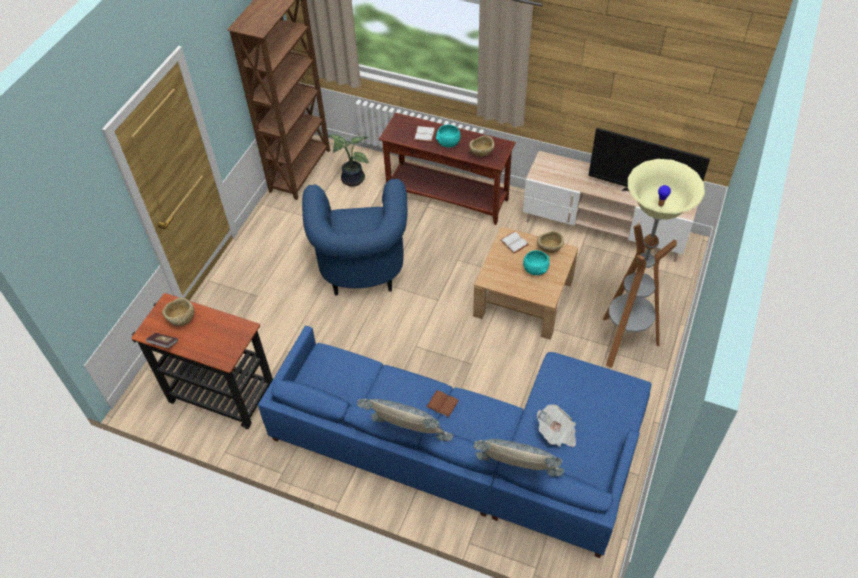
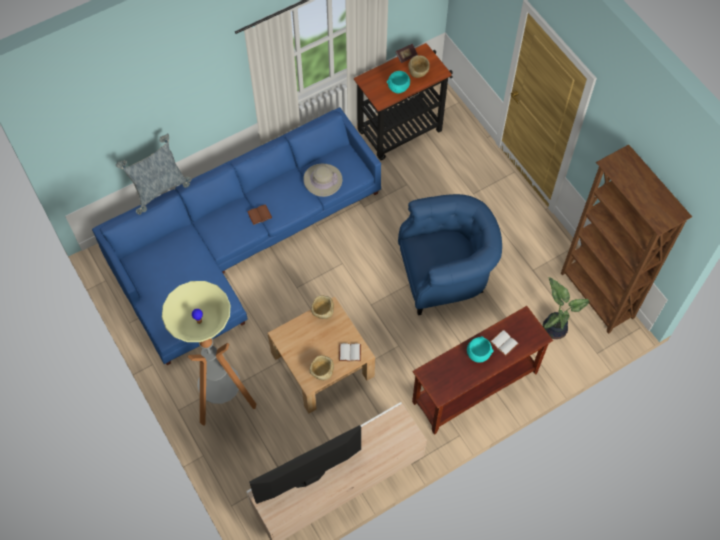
camera: 125 degrees right, 10 degrees up
blue armchair [302,179,408,296] -> blue armchair turned 135 degrees clockwise [398,194,502,315]
pillow [357,399,453,441] -> none
beige bowl [469,135,495,157] -> beige bowl moved to [311,295,334,319]
turquoise bowl [523,250,549,275] -> turquoise bowl moved to [387,71,410,93]
newspaper [537,405,576,447] -> none
none -> beige hat [303,164,342,197]

